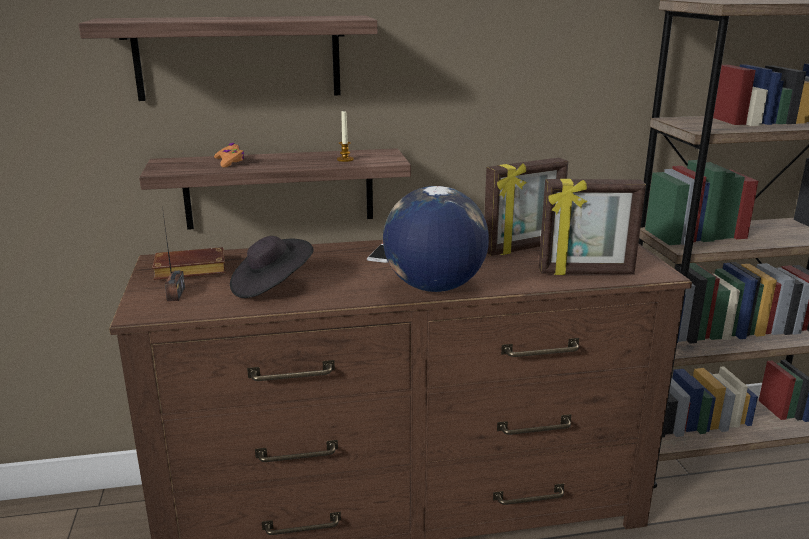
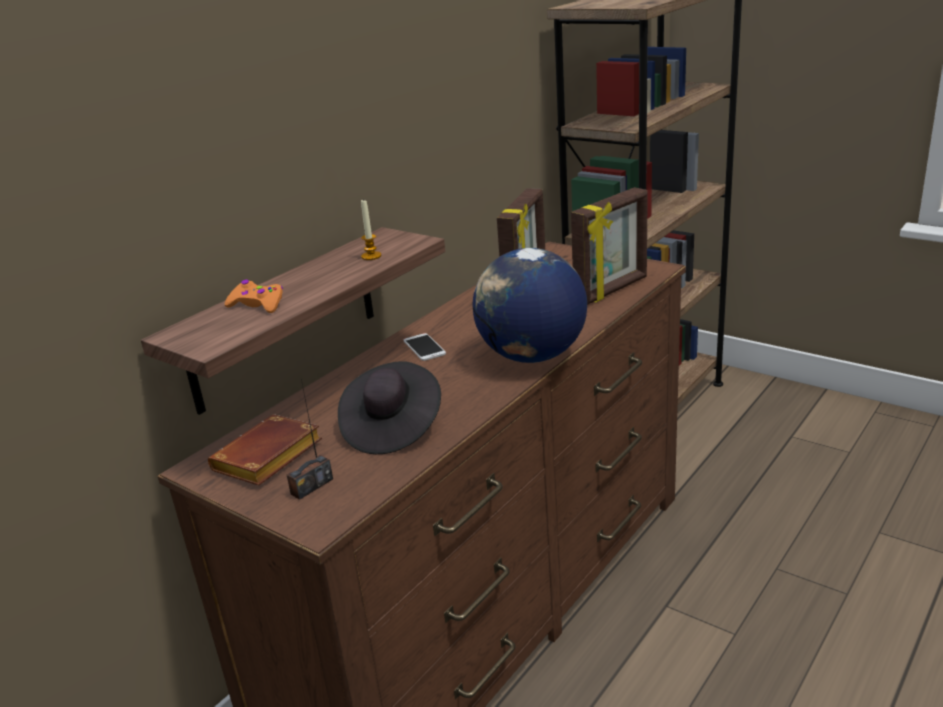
camera: 40 degrees left, 5 degrees up
shelf [78,16,378,101] -> none
radio [162,207,185,301] -> radio turned 90 degrees clockwise [287,379,333,500]

